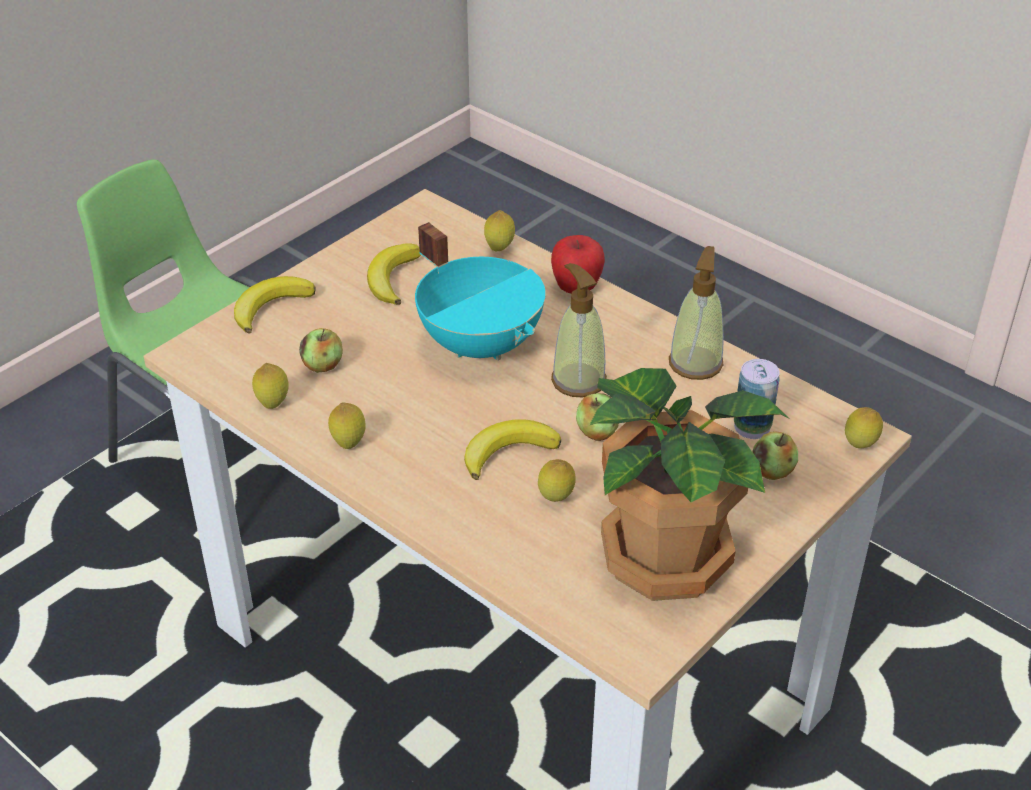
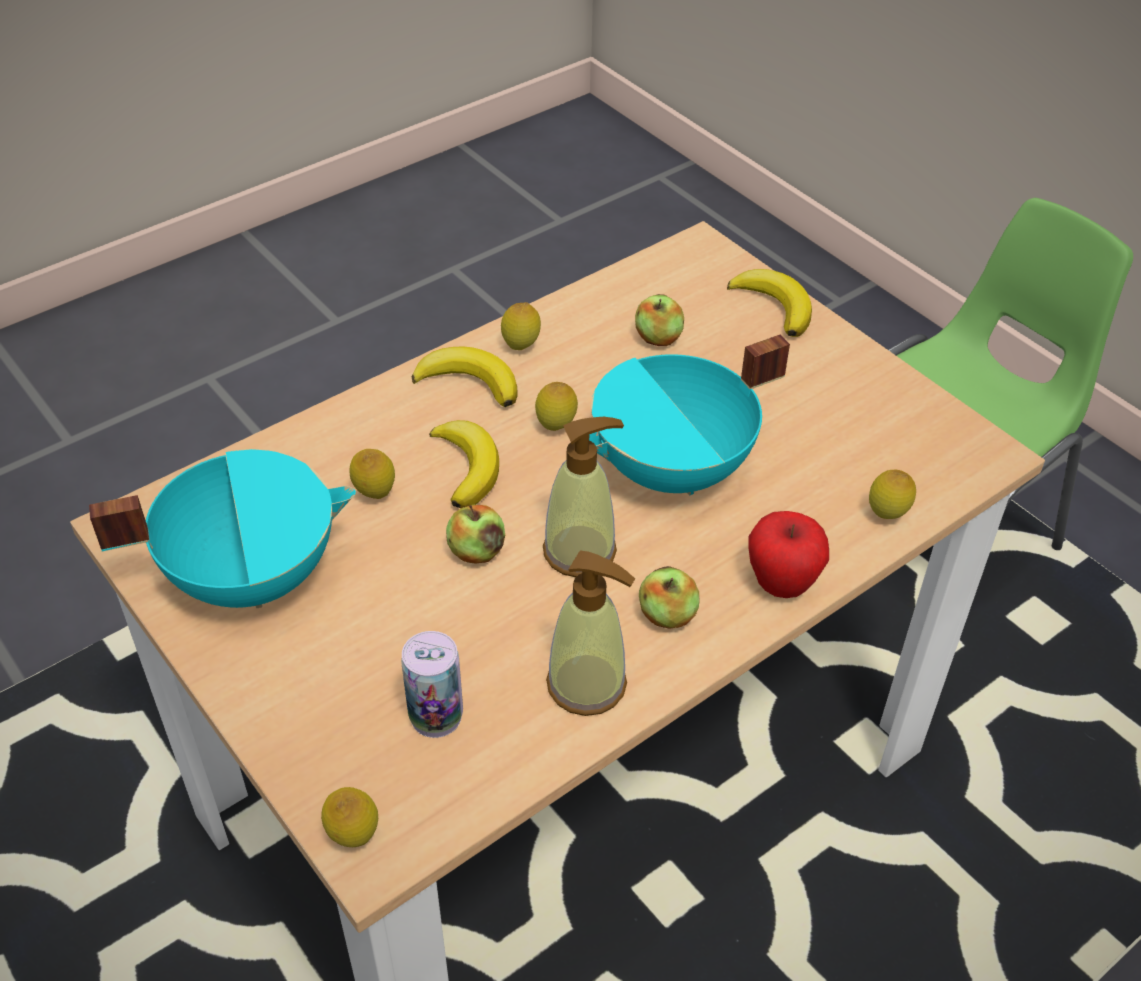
camera: 100 degrees right, 5 degrees up
lemon [252,363,289,409] -> lemon moved to [535,382,578,431]
banana [367,243,421,305] -> banana moved to [412,346,518,407]
potted plant [589,368,791,601] -> turquoise cooking pot [89,449,356,608]
apple [752,431,798,480] -> apple moved to [639,566,699,629]

